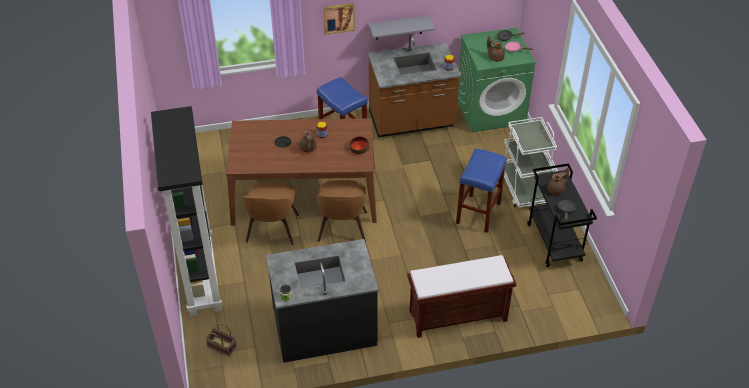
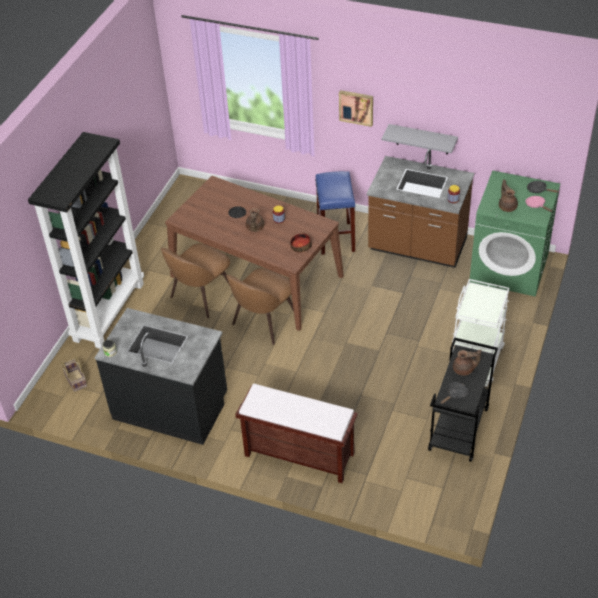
camera: 35 degrees right, 0 degrees up
blue stool [456,148,507,233] -> none

